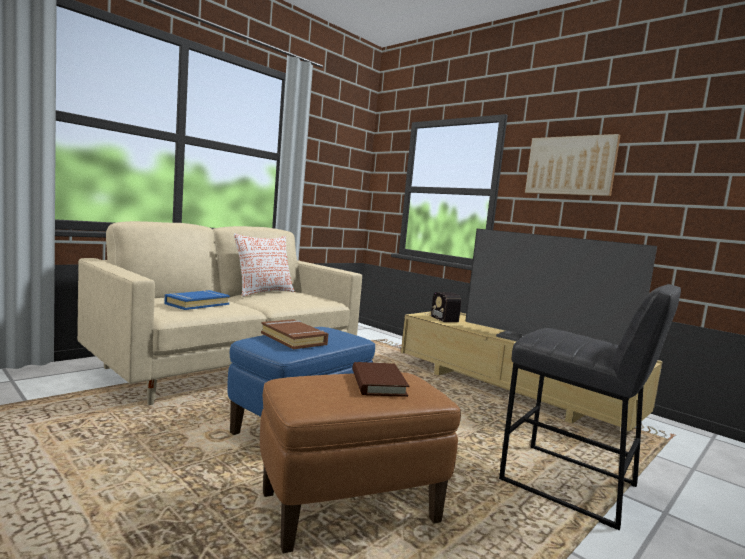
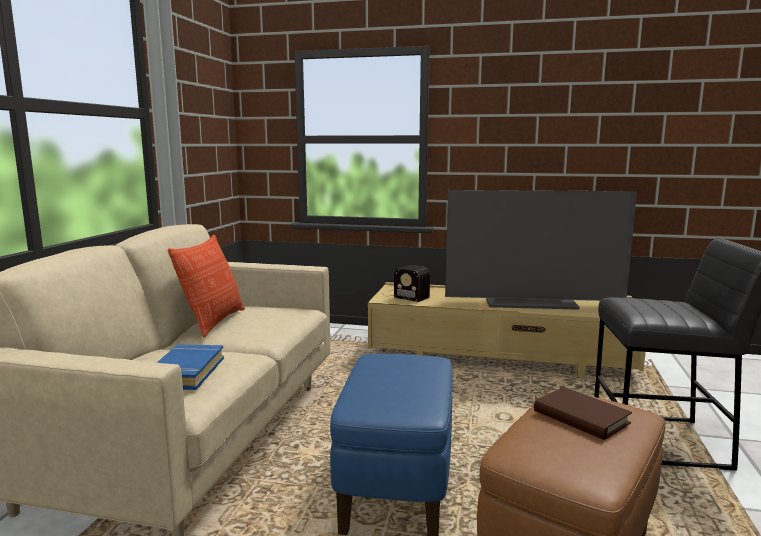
camera: 30 degrees left, 5 degrees up
white pillow [234,233,295,297] -> orange pillow [168,235,245,338]
brown book [261,319,328,349] -> none
picture [525,134,620,196] -> none

